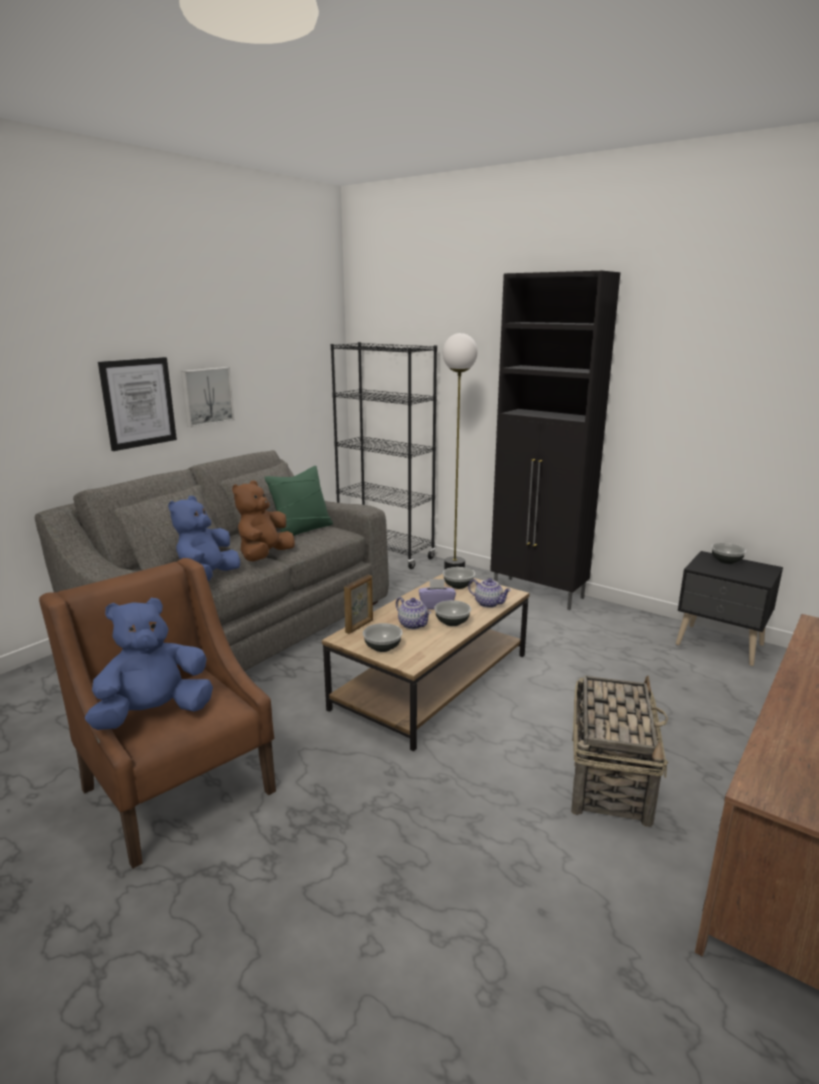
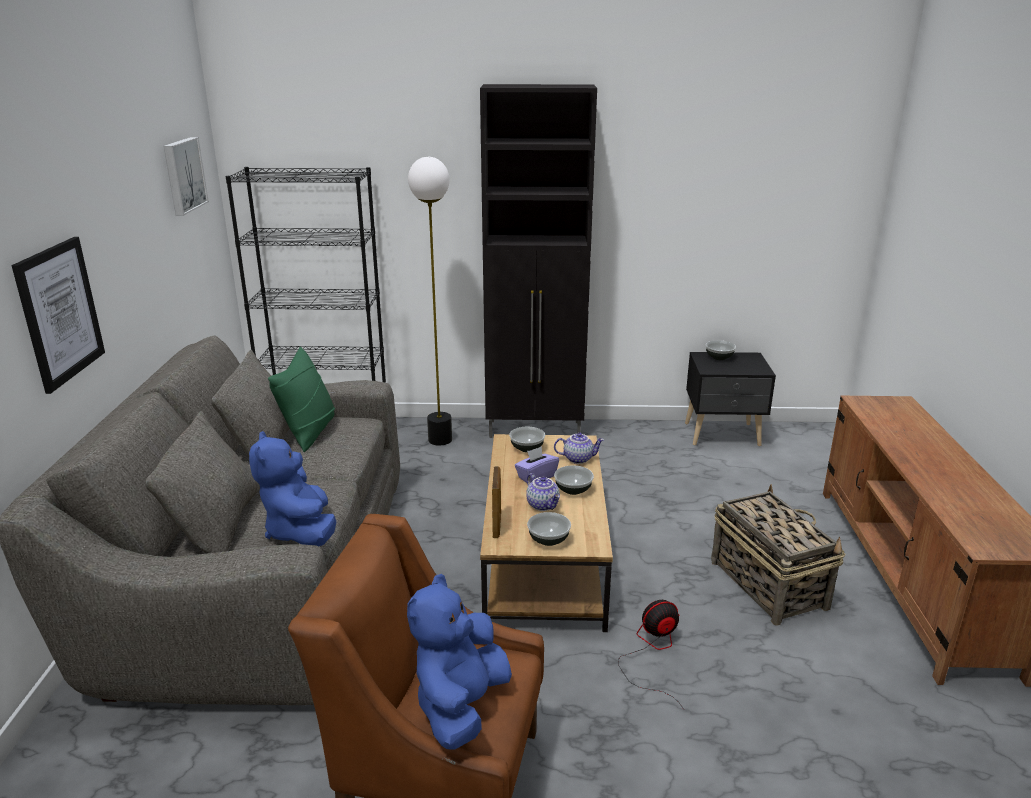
camera: 35 degrees left, 5 degrees up
picture [181,367,234,427] -> picture moved to [164,137,209,216]
brown plush toy [232,481,295,561] -> none
teapot [396,597,431,629] -> teapot turned 45 degrees clockwise [526,473,560,511]
none -> fan [618,600,684,709]

